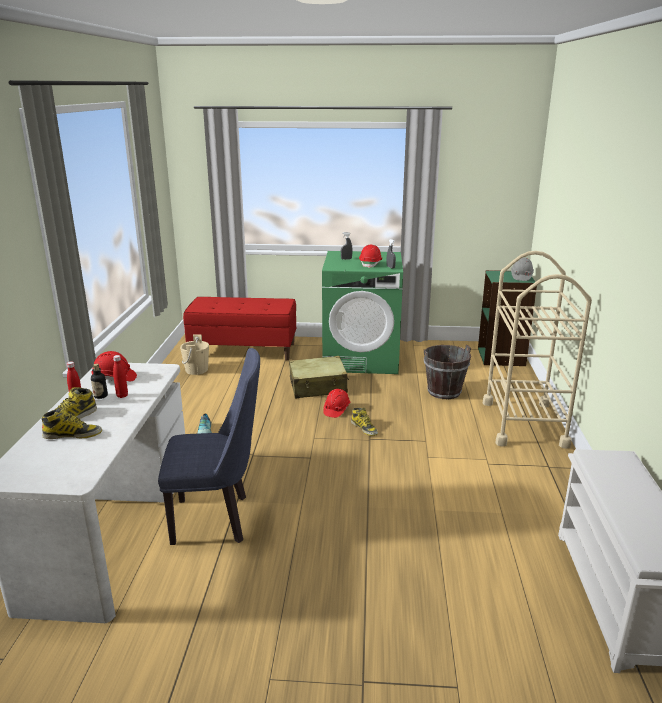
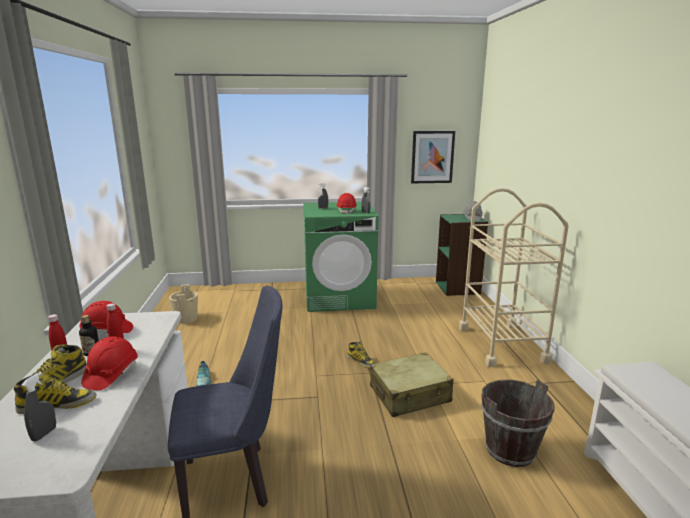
camera: 10 degrees left, 5 degrees down
red bench [183,297,296,360] -> none
beige suitcase [289,356,349,398] -> beige suitcase moved to [370,352,453,417]
red hard hat [323,389,350,418] -> red hard hat moved to [81,336,138,390]
brown bucket [424,345,471,399] -> brown bucket moved to [481,379,555,467]
none -> grey spray bottle [22,372,56,442]
none -> picture [411,131,455,183]

